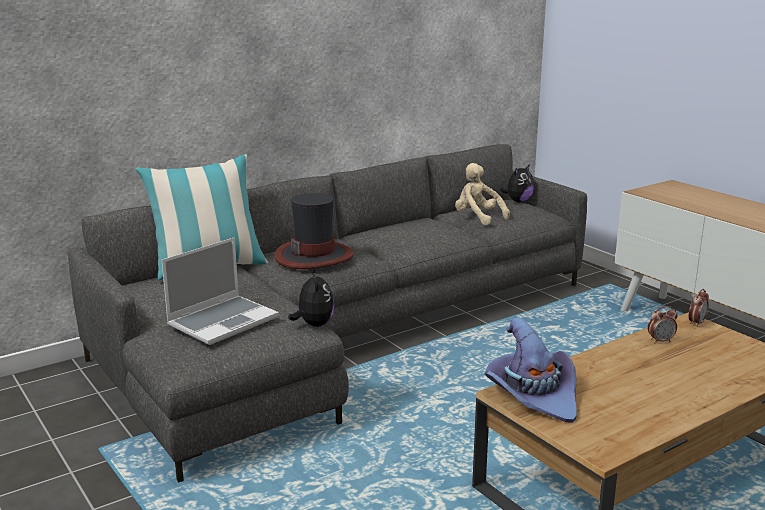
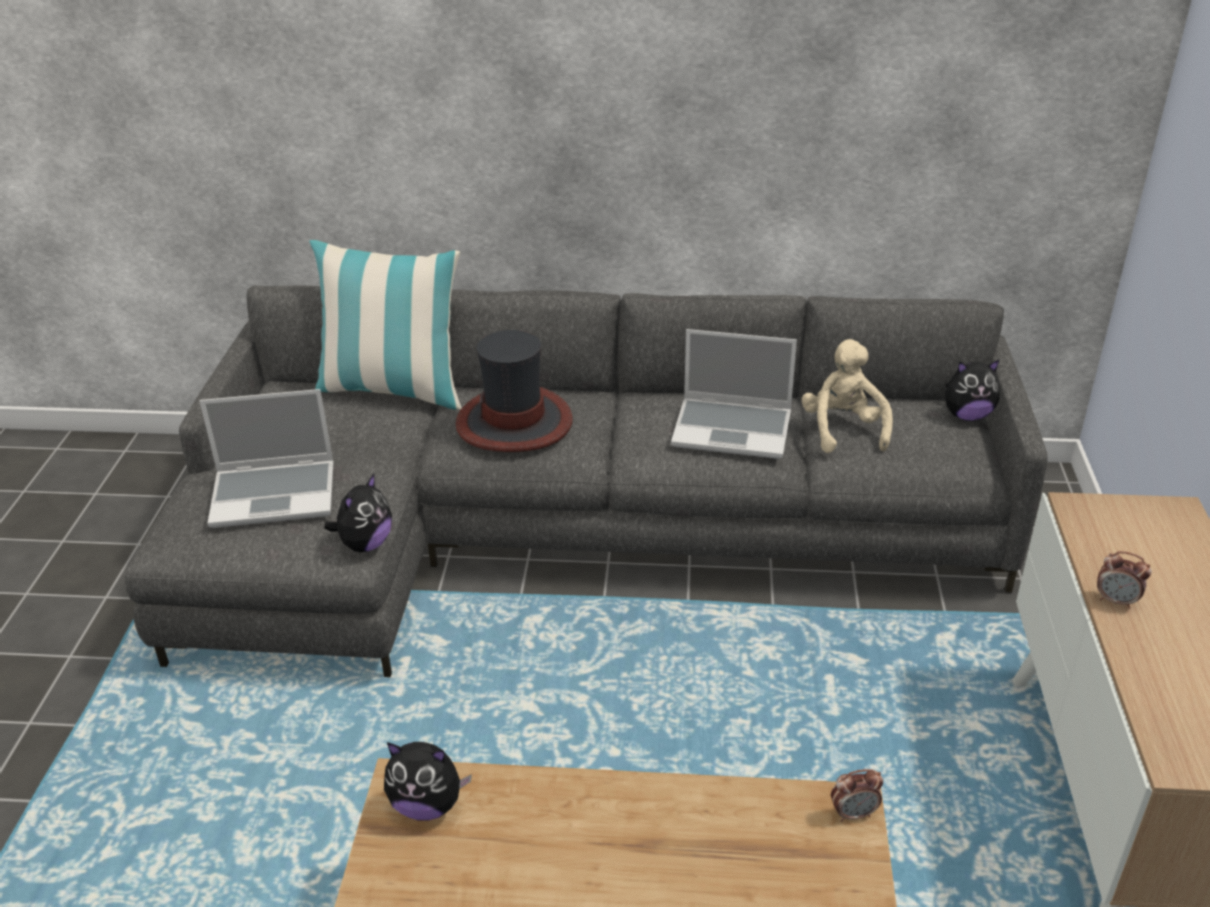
camera: 40 degrees right, 15 degrees up
purple hat [485,317,577,423] -> plush toy [384,742,472,821]
alarm clock [648,306,678,343] -> alarm clock moved to [1097,551,1152,609]
none -> laptop [671,329,797,459]

